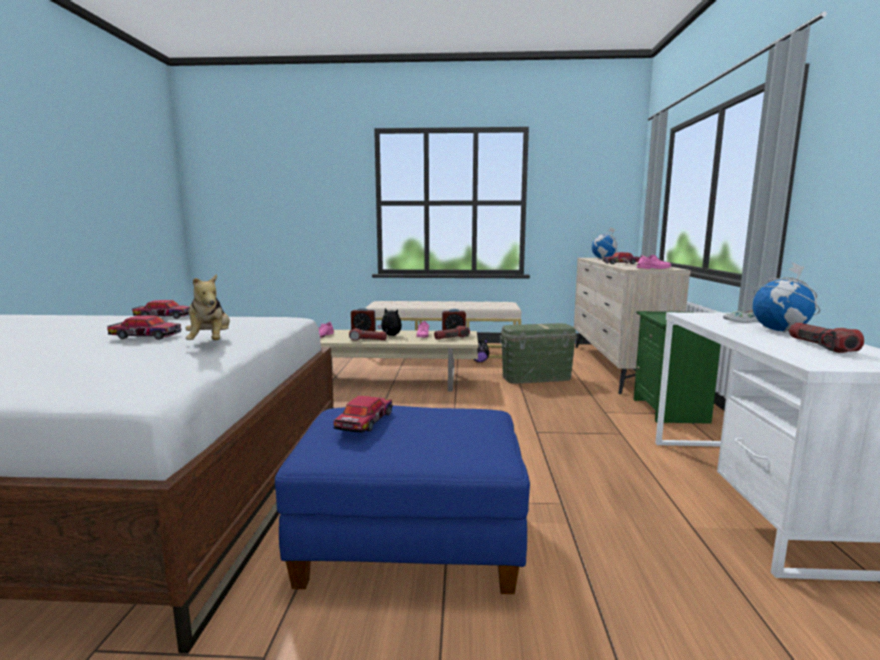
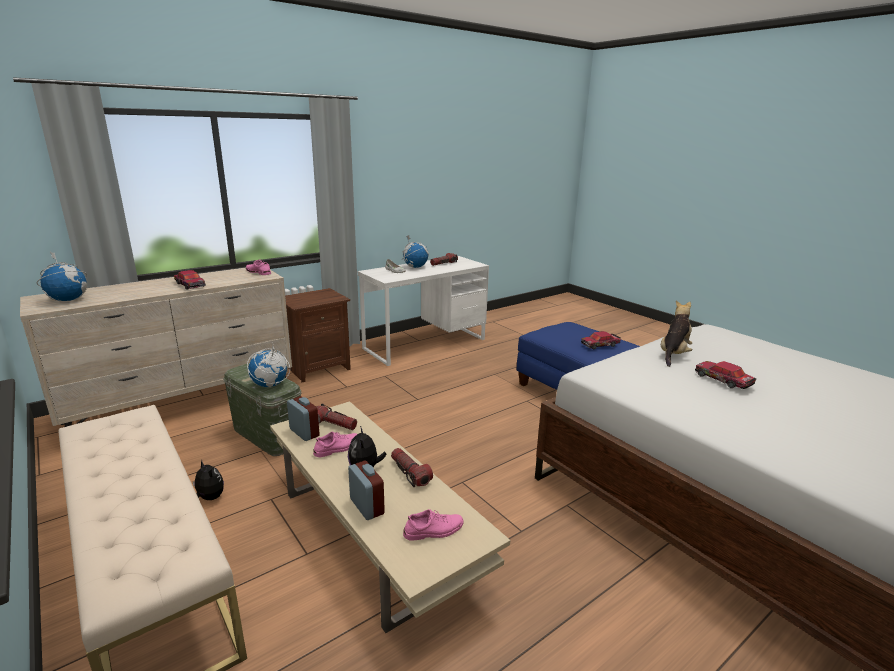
camera: 130 degrees left, 10 degrees up
toy car [132,300,190,319] -> none
green nightstand [634,311,721,424] -> brown nightstand [285,288,351,382]
none -> globe [247,346,290,387]

